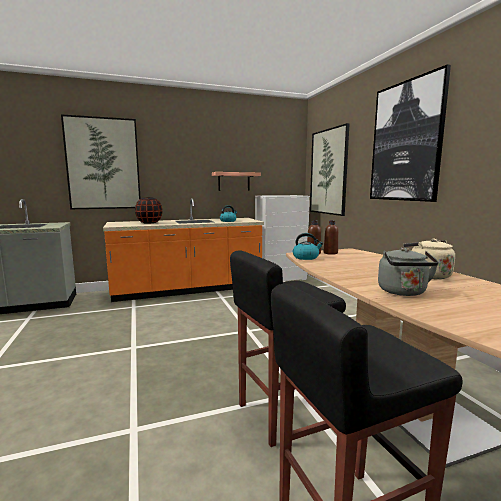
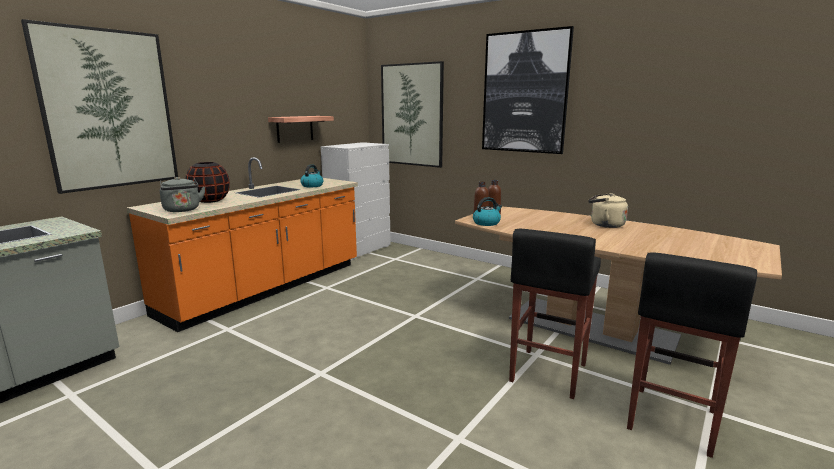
camera: 35 degrees left, 5 degrees up
grey kettle [378,248,439,296] -> grey kettle moved to [160,177,206,212]

